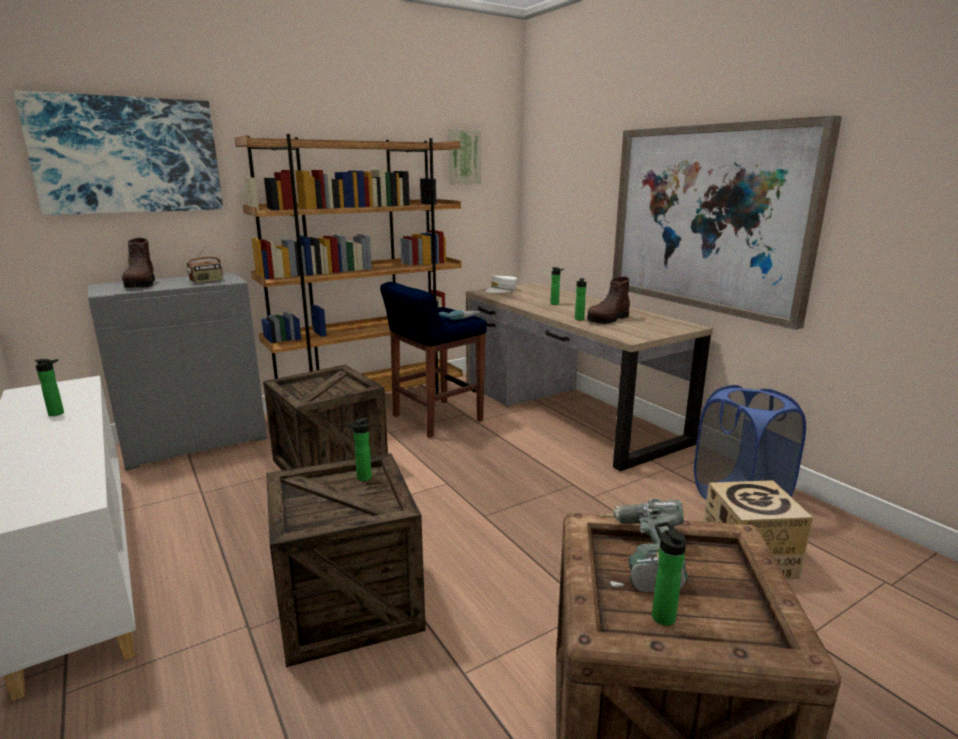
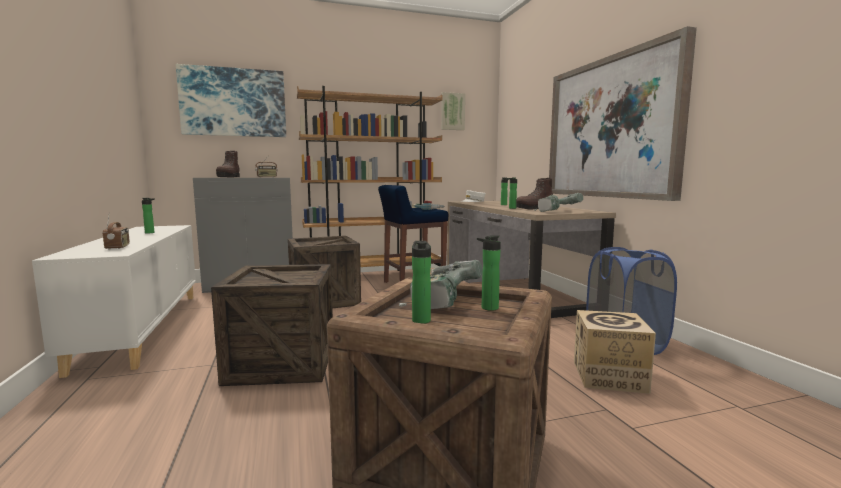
camera: 15 degrees right, 10 degrees down
bottle [347,418,372,481] -> bottle moved to [477,235,501,311]
none -> radio [103,212,130,249]
none -> power drill [534,193,583,212]

